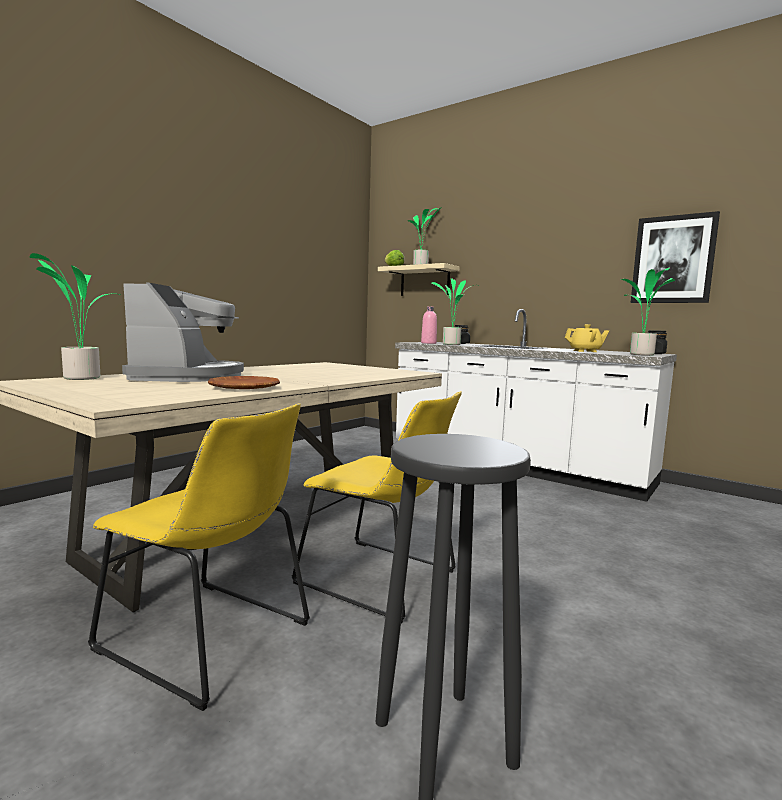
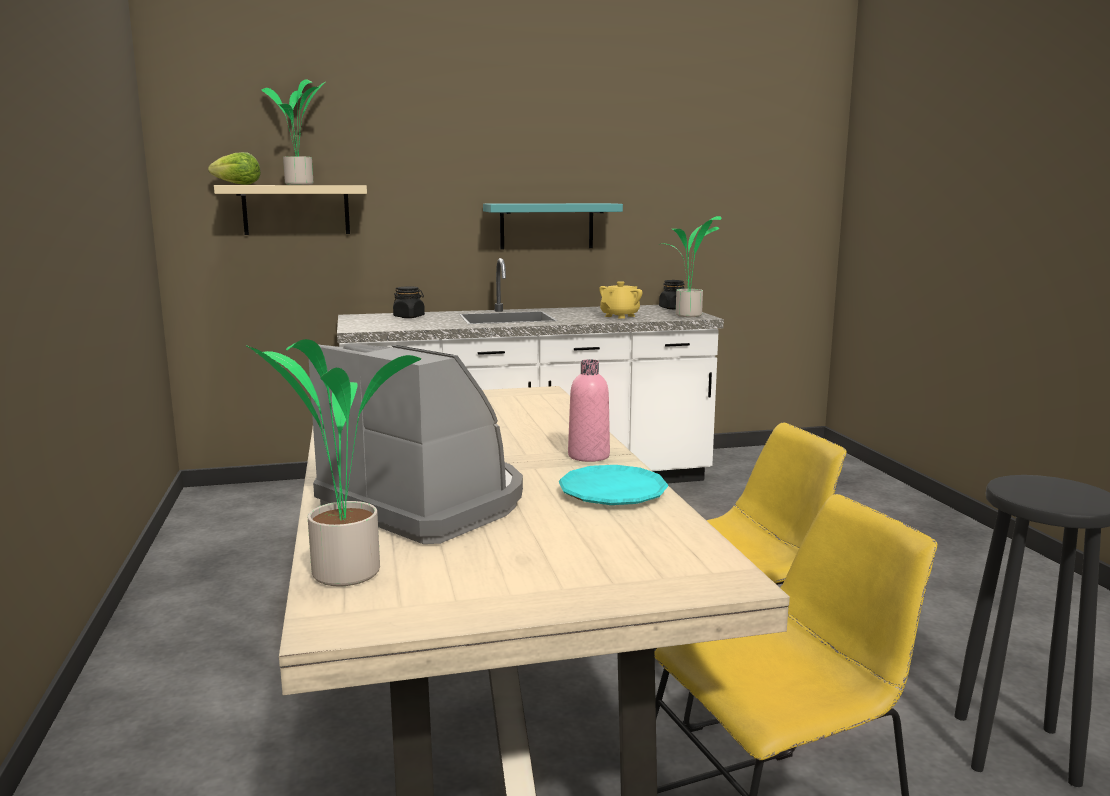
camera: 50 degrees left, 5 degrees up
brown plate [208,376,280,389] -> turquoise plate [559,465,668,505]
pink bottle [421,306,437,344] -> pink bottle moved to [568,359,610,462]
potted plant [432,278,474,345] -> none
picture [631,211,720,303] -> none
none -> turquoise shelf [483,203,623,250]

